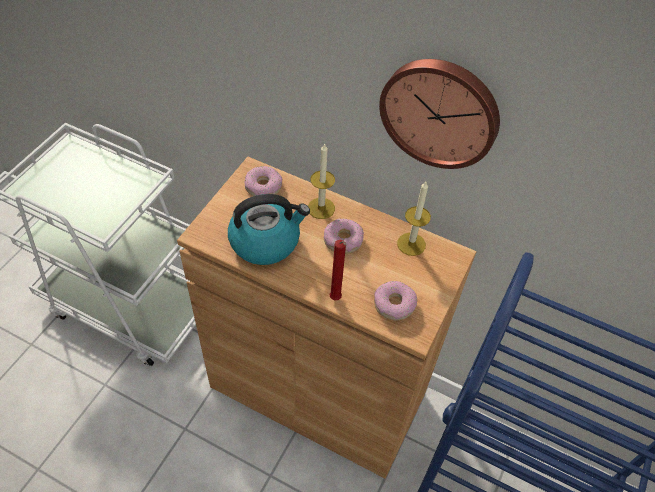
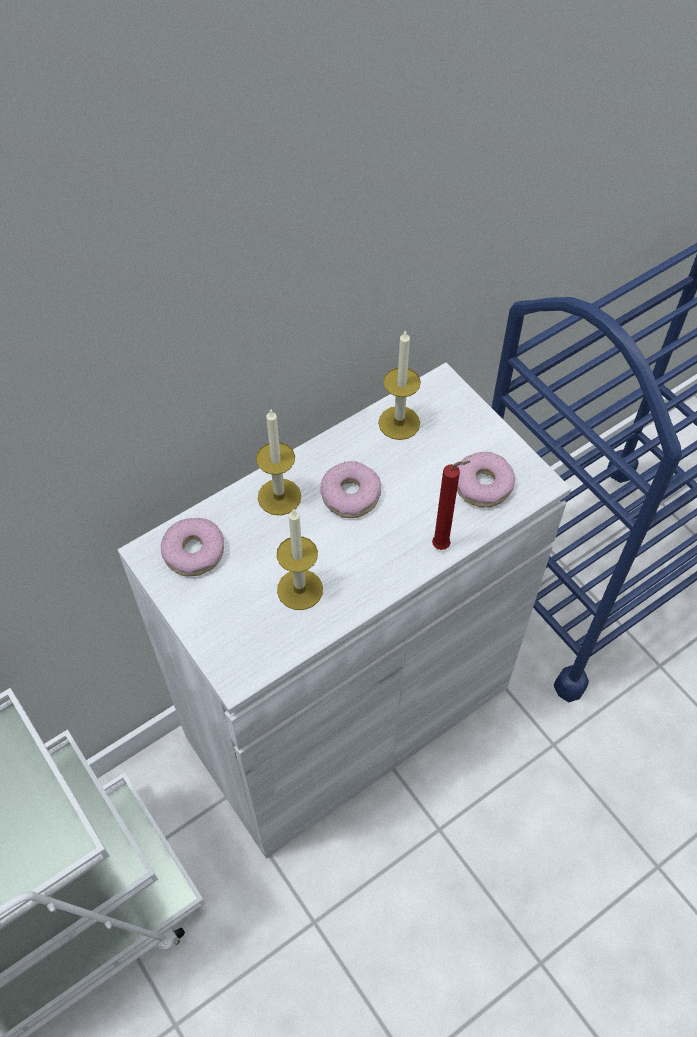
camera: 60 degrees left, 5 degrees up
brown cabinet [177,157,476,479] -> white cabinet [118,363,571,859]
kettle [228,194,310,265] -> candle [276,508,323,610]
wall clock [379,59,500,169] -> none

